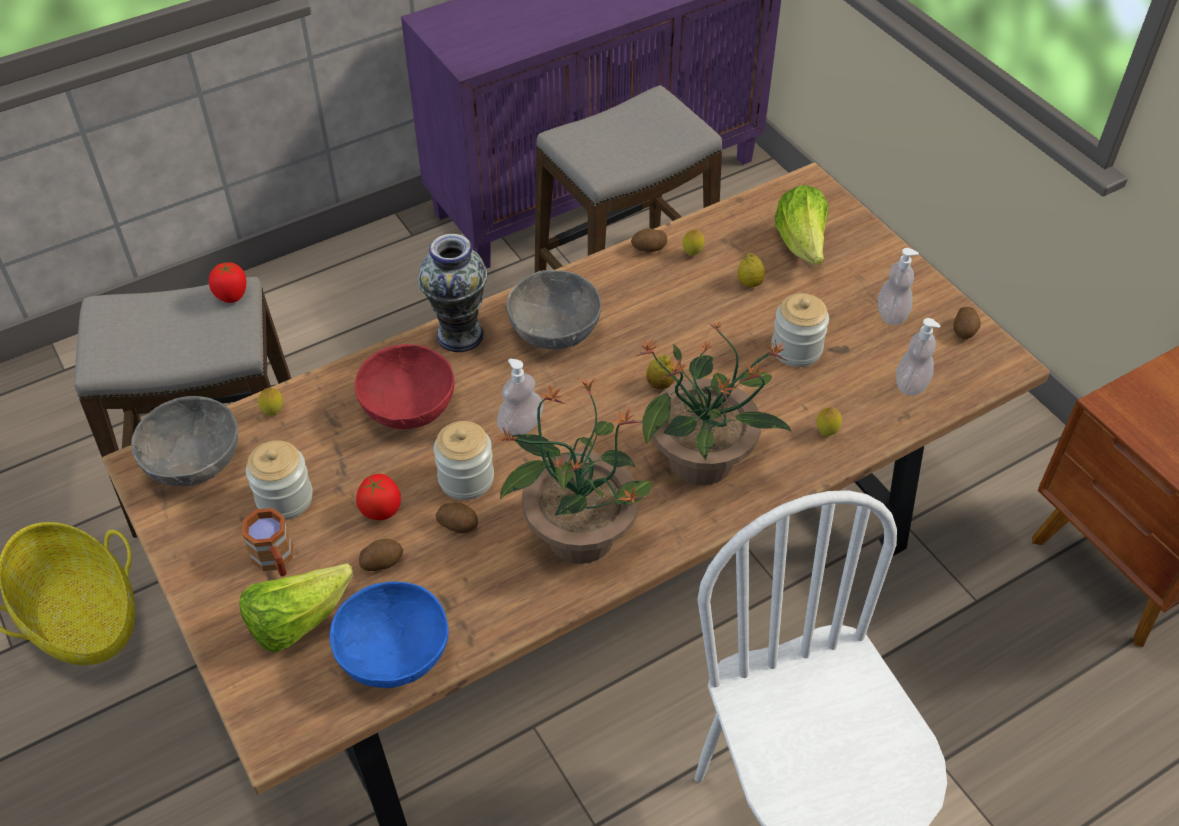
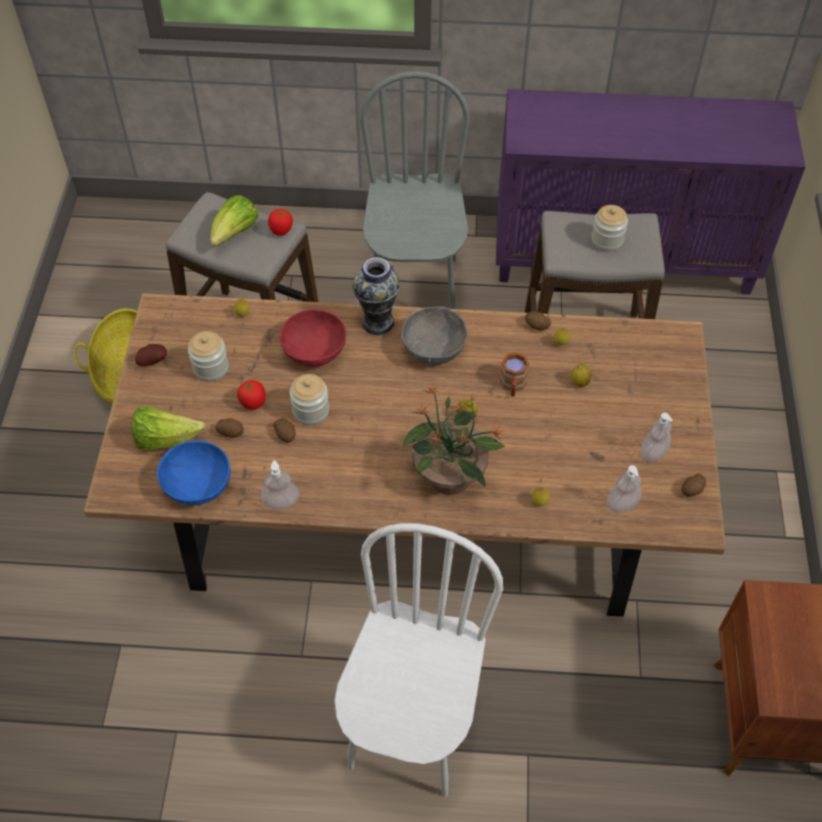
camera: 35 degrees right, 5 degrees up
grey bowl [131,396,238,486] -> none
brown mug [242,508,293,576] -> brown mug moved to [500,352,529,397]
potted plant [496,379,652,564] -> none
soap dispenser [497,359,543,437] -> soap dispenser moved to [261,460,299,510]
jar [771,293,829,367] -> jar moved to [591,205,628,252]
lettuce [775,185,828,265] -> lettuce moved to [210,195,259,247]
none -> potato [135,344,167,366]
none -> grey chair [360,71,470,309]

